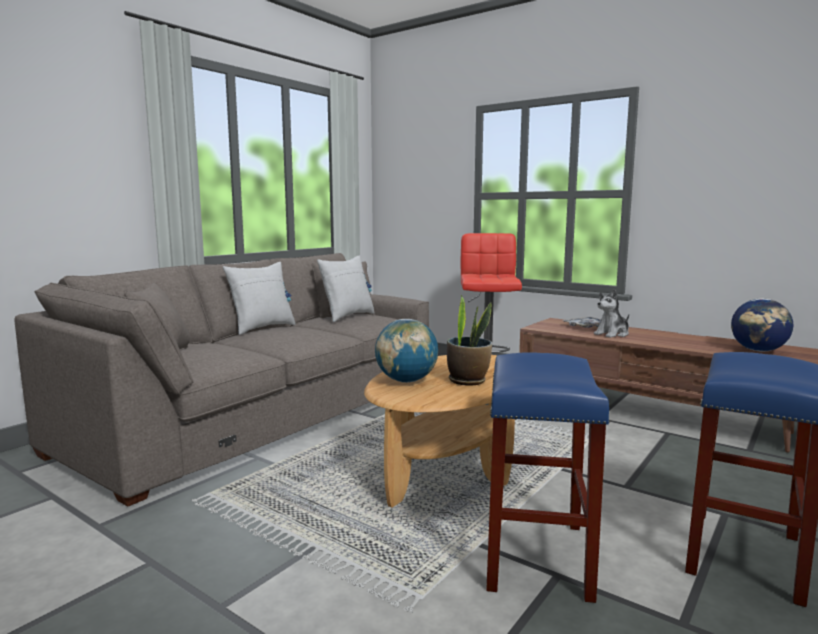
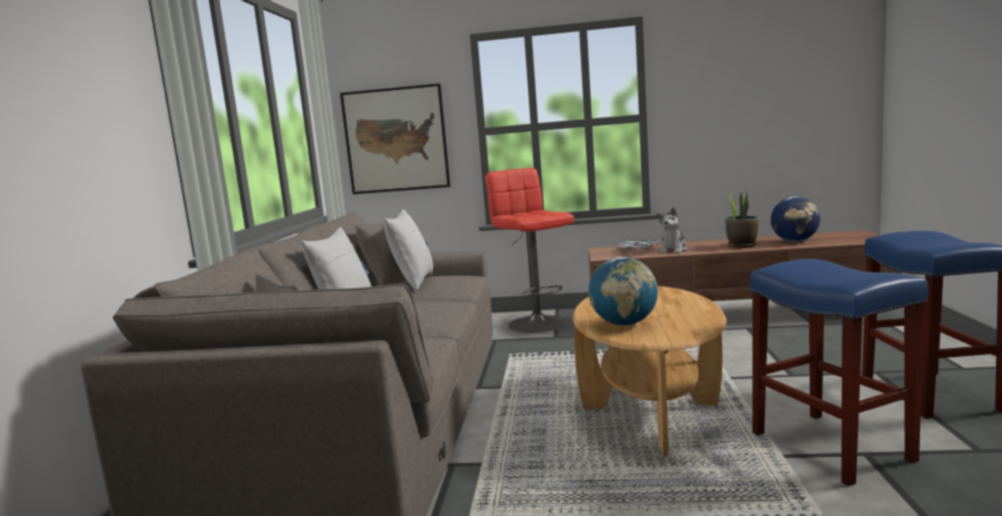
camera: 30 degrees left, 0 degrees up
potted plant [447,295,492,386] -> potted plant moved to [725,187,759,248]
none -> picture [340,83,450,194]

